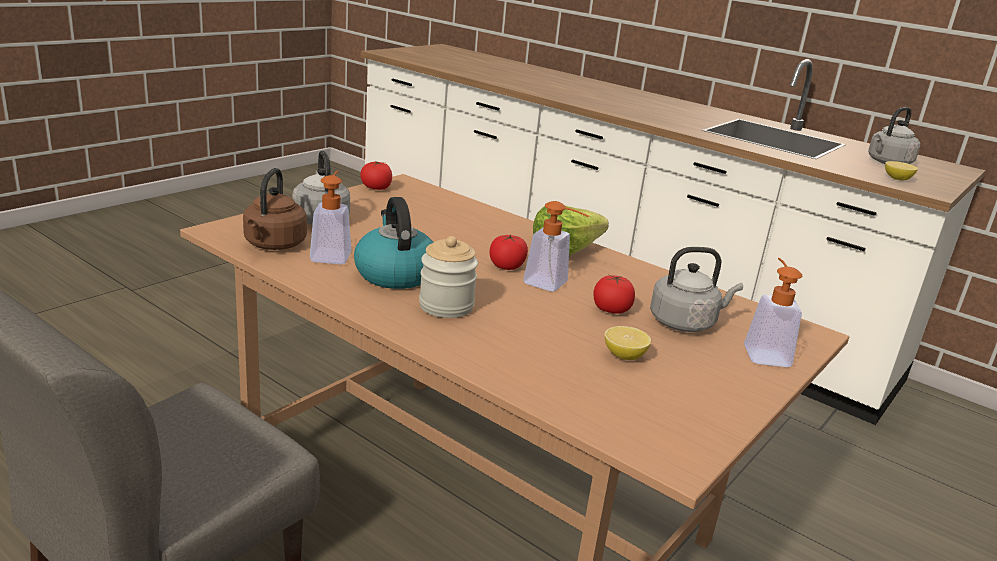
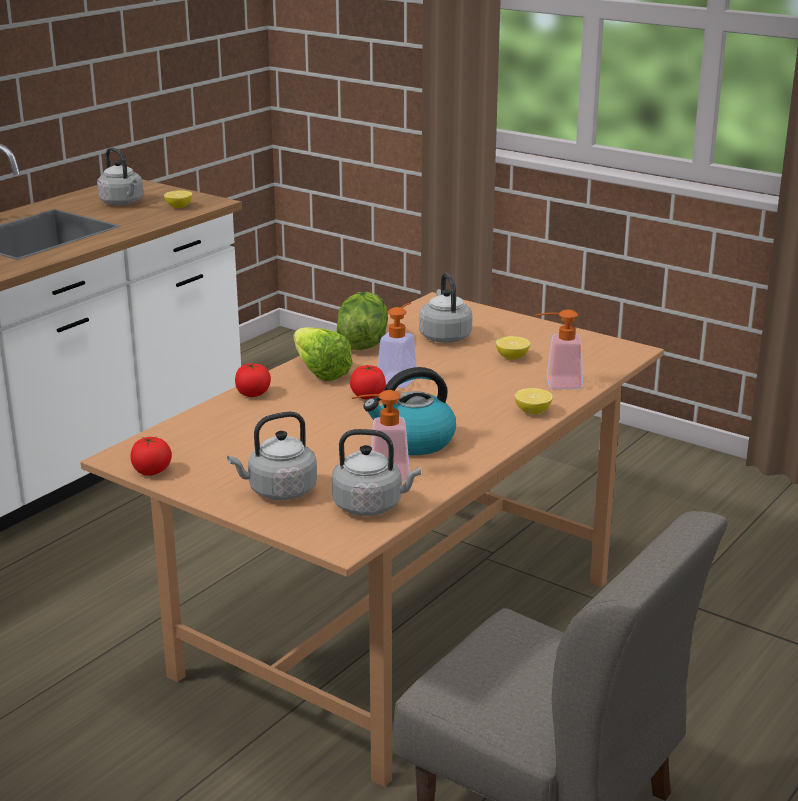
camera: 90 degrees left, 0 degrees up
brown kettle [243,168,307,250] -> grey kettle [332,429,421,516]
jar [419,236,478,318] -> none
tomato [593,275,635,314] -> tomato moved to [235,363,271,397]
soap dispenser [744,258,802,367] -> soap dispenser moved to [536,309,583,389]
none -> lettuce [337,292,388,350]
none -> lemon [515,388,553,415]

